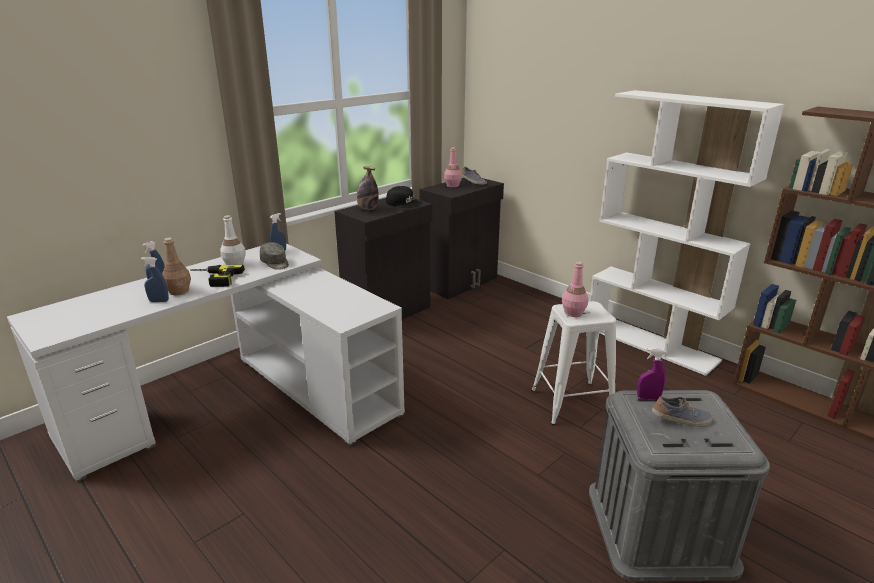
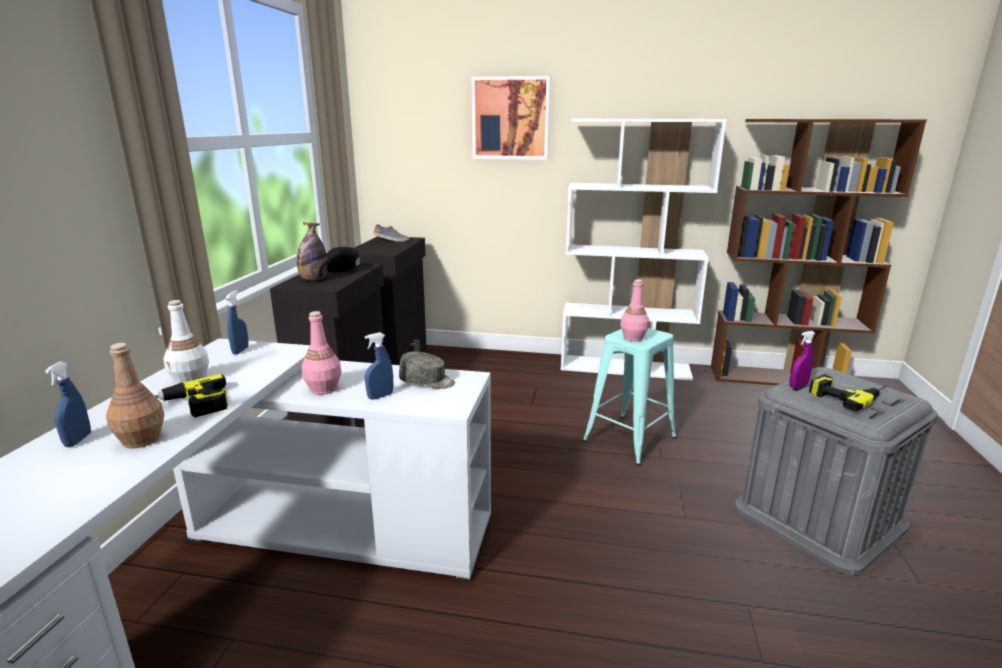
camera: 35 degrees left, 5 degrees down
blue spray bottle [141,257,169,302] -> blue spray bottle moved to [365,332,393,400]
grey cap [260,242,289,270] -> grey cap moved to [399,352,455,389]
pink bottle [444,147,462,187] -> pink bottle moved to [302,311,341,395]
white stool [531,301,616,425] -> turquoise stool [583,328,677,465]
shoe [652,396,713,427] -> power drill [809,375,887,411]
none -> picture [472,76,551,160]

